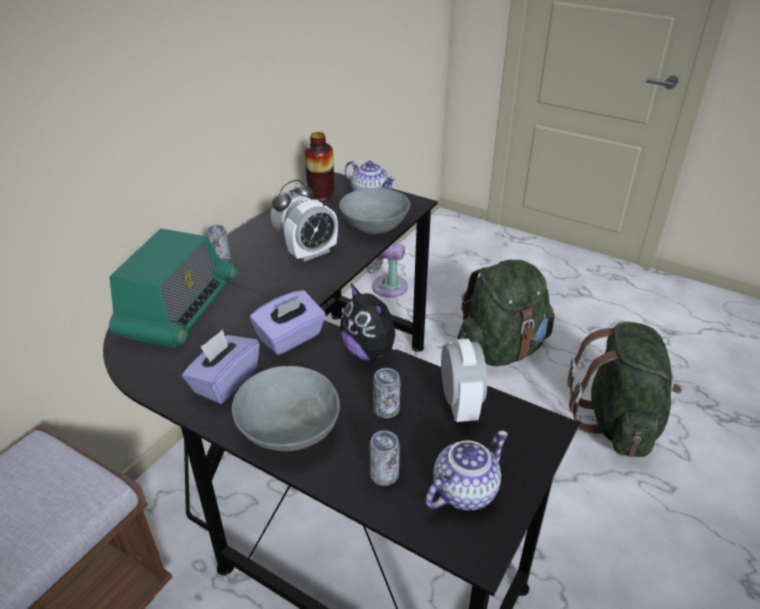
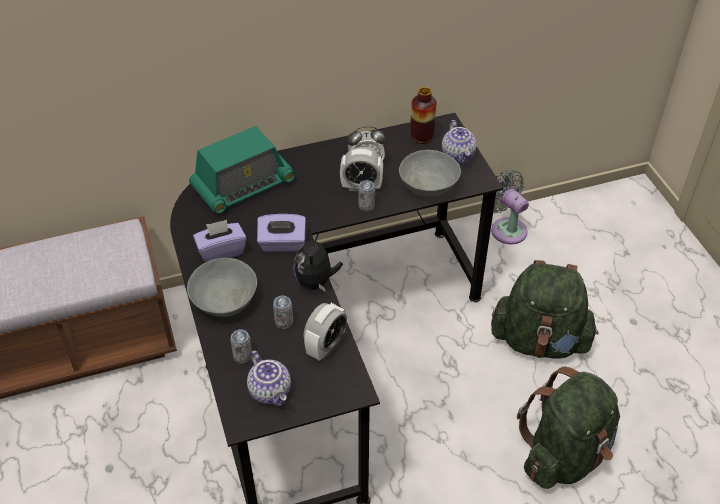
camera: 40 degrees right, 10 degrees up
can [206,224,231,261] -> can moved to [358,180,375,211]
teapot [425,431,508,510] -> teapot turned 60 degrees clockwise [247,350,291,406]

